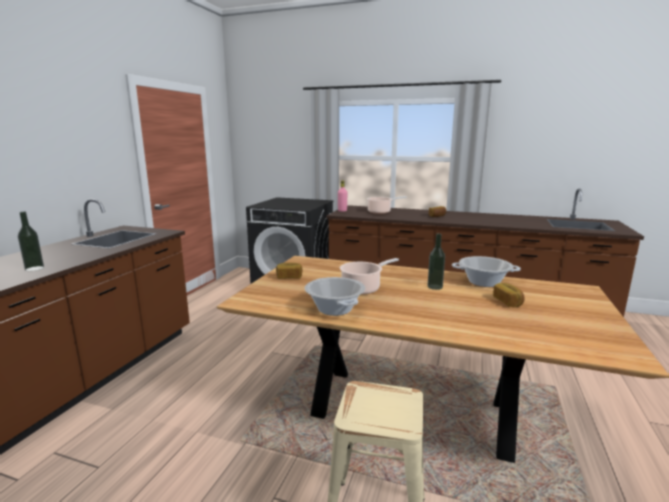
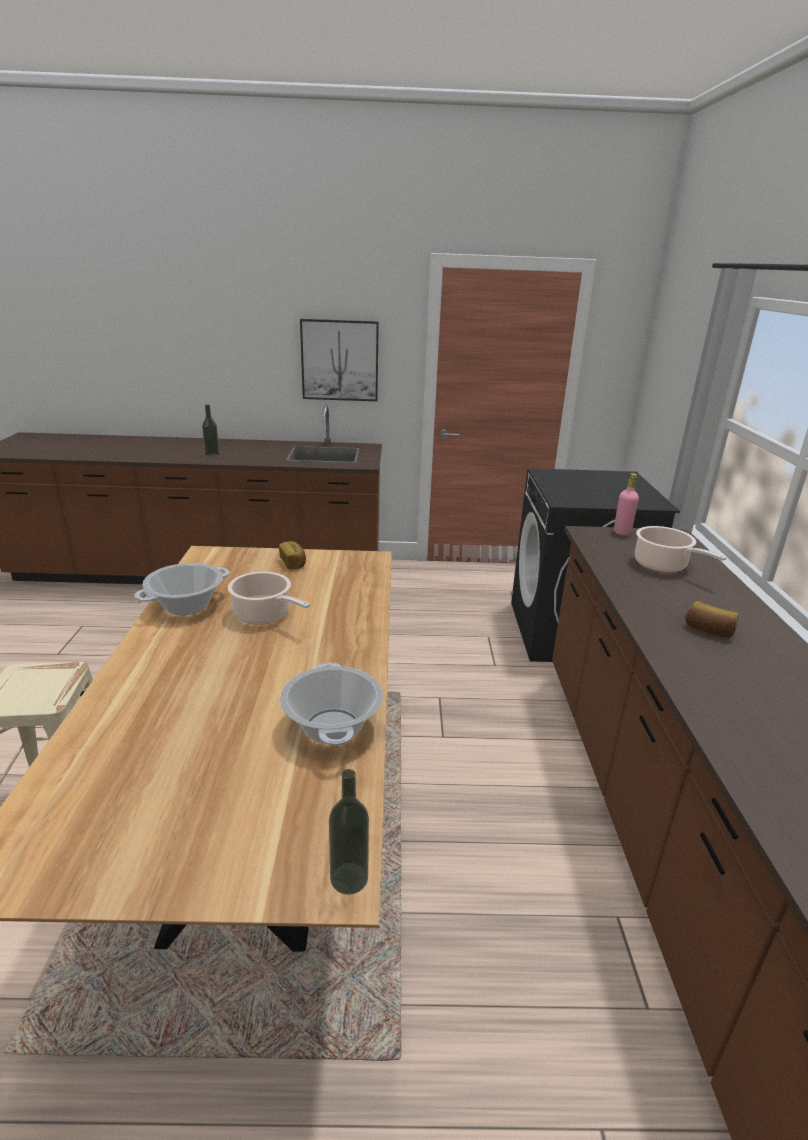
camera: 70 degrees right, 10 degrees up
bottle [428,233,445,290] -> bottle moved to [329,769,369,895]
bread [493,283,525,307] -> none
none -> picture [300,319,379,401]

